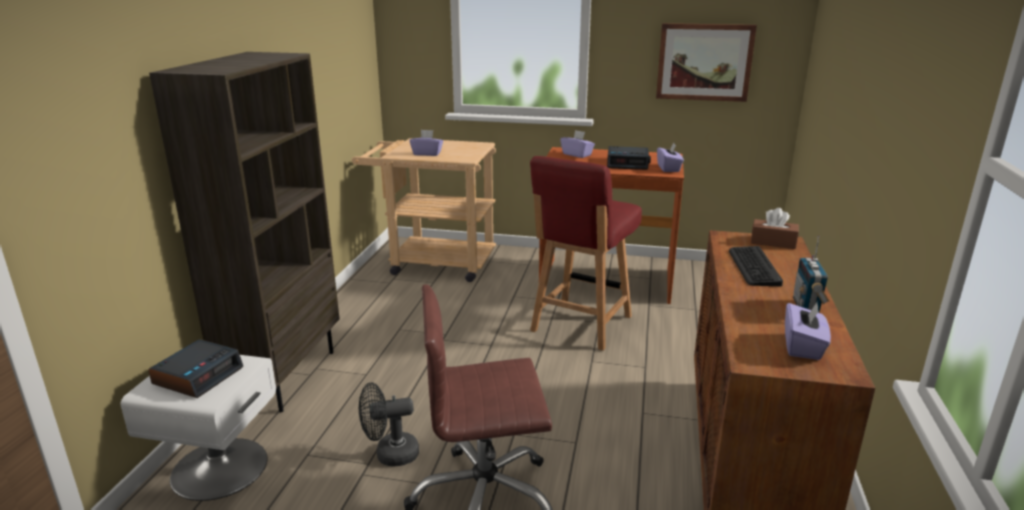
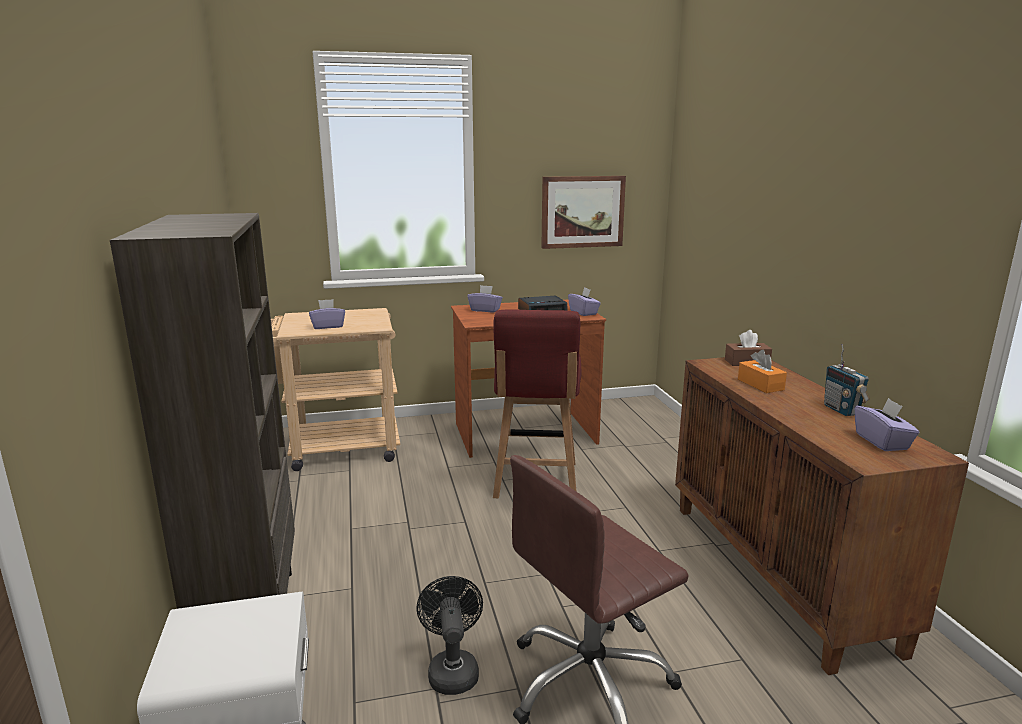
camera: 25 degrees left, 5 degrees down
alarm clock [148,339,243,398] -> none
black fan [359,383,419,467] -> black fan turned 120 degrees clockwise [416,576,483,695]
keyboard [729,246,783,286] -> orange tissue box [738,350,787,393]

